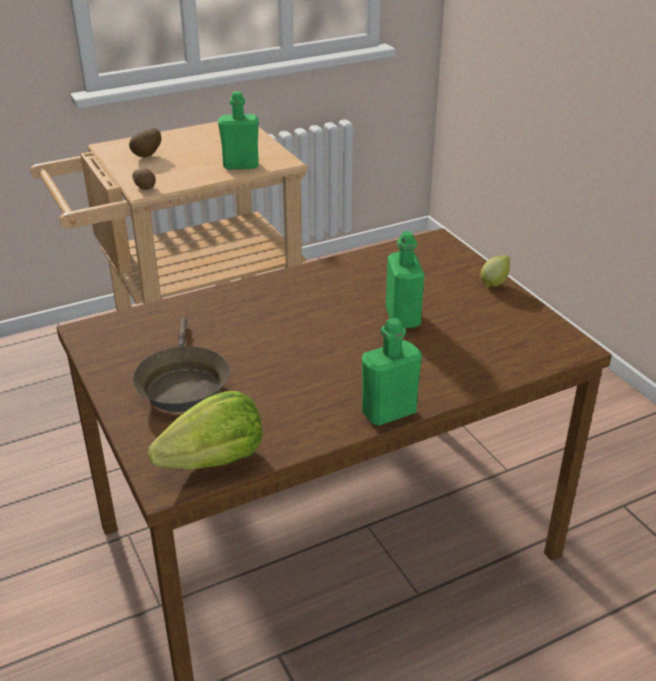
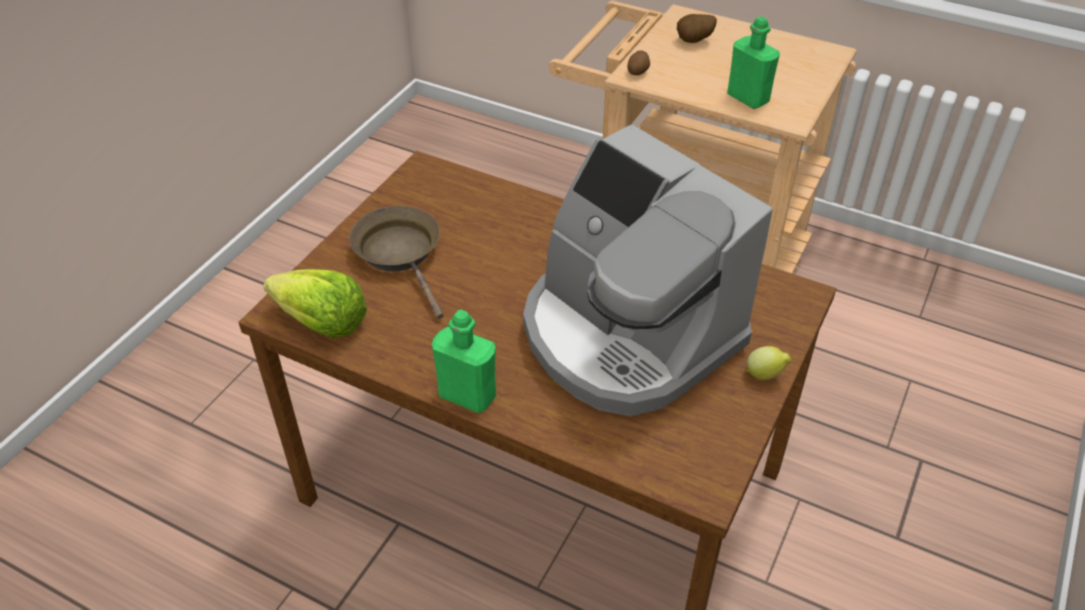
camera: 55 degrees right, 10 degrees up
brown frying pan [133,317,230,412] -> brown frying pan turned 105 degrees clockwise [349,206,444,319]
green bottle [386,231,424,328] -> coffee machine [523,124,773,416]

